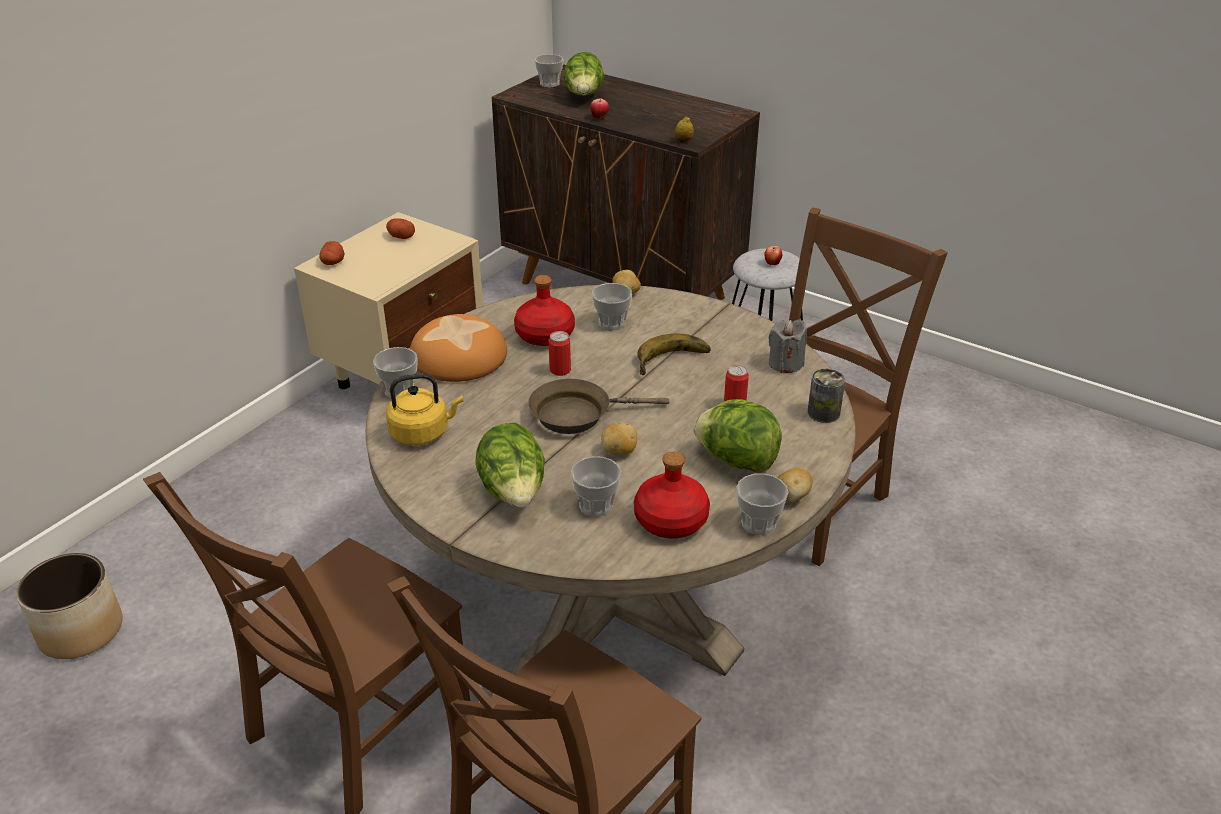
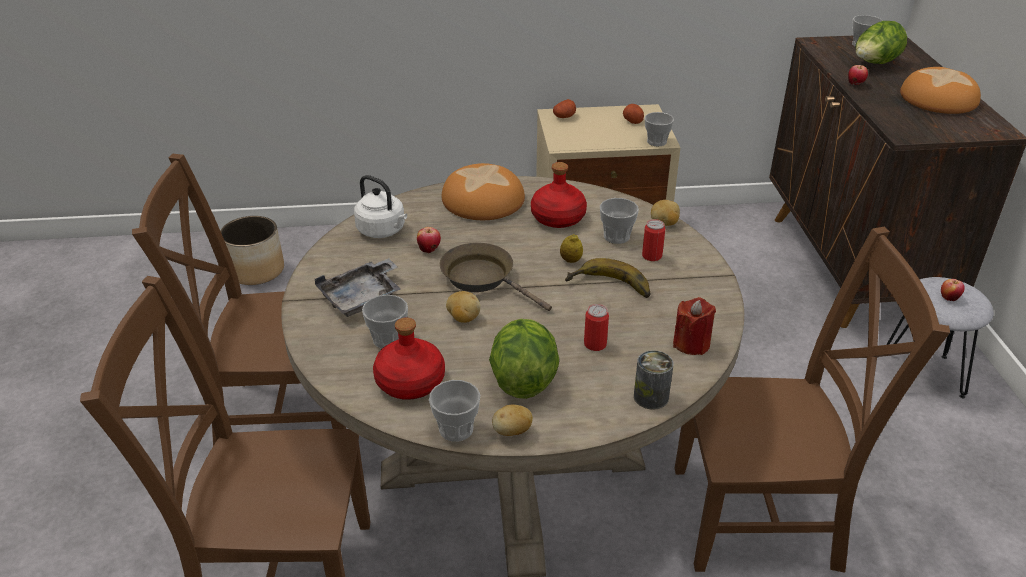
camera: 50 degrees right, 0 degrees up
cup [373,347,418,398] -> cup moved to [645,112,674,146]
yellow kettle [386,373,463,445] -> white kettle [354,175,407,238]
lettuce [475,423,545,507] -> grey tray [315,259,401,317]
can [549,331,571,376] -> can moved to [642,219,665,261]
lemon [675,117,694,143] -> lemon moved to [560,234,583,263]
grey candle [769,320,807,373] -> red candle [673,297,716,355]
none -> apple [417,227,441,253]
none -> bread [900,67,981,114]

